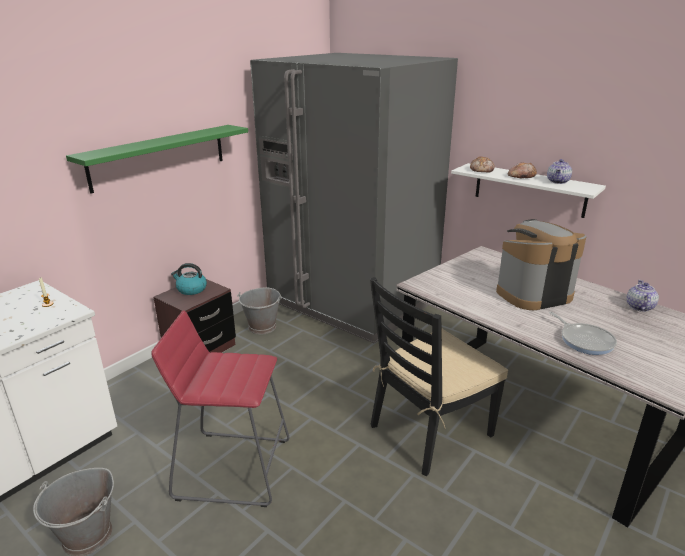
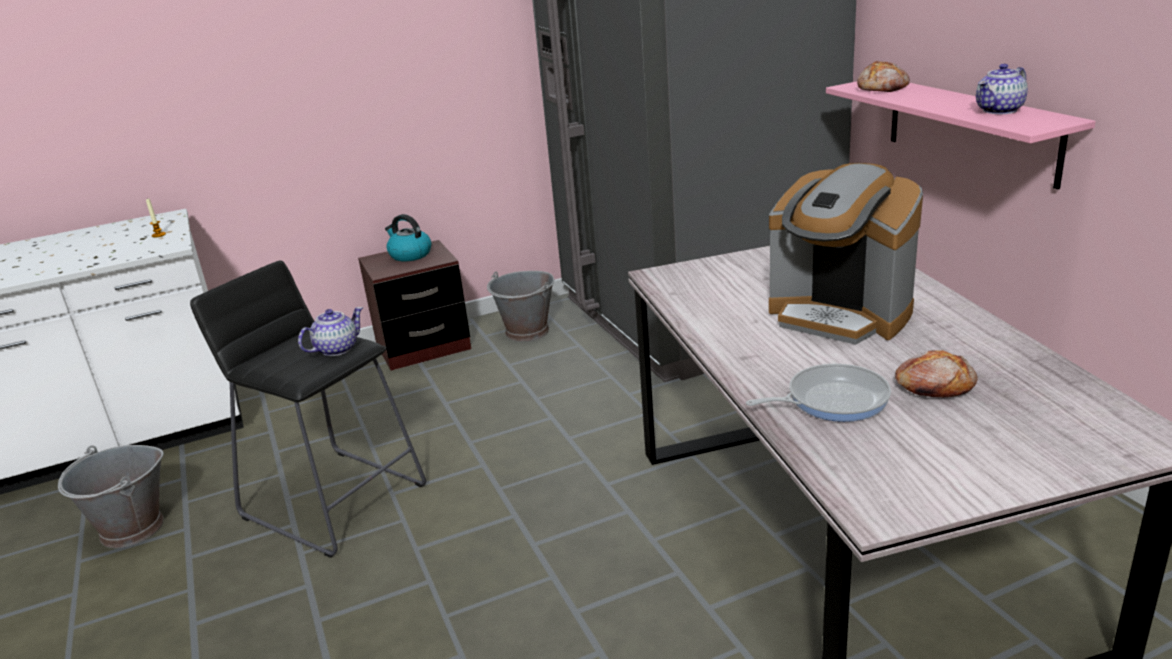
camera: 30 degrees right, 0 degrees up
green shelf [66,125,248,194] -> none
red stool [151,310,289,507] -> black stool [190,261,426,558]
black chair [370,277,508,476] -> none
white shelf [451,163,606,218] -> pink shelf [826,81,1096,189]
coffee machine [496,219,587,310] -> coffee machine turned 150 degrees counterclockwise [769,163,923,345]
bread [508,163,537,179] -> bread moved to [895,350,978,398]
frying pan [549,312,617,355] -> frying pan turned 105 degrees counterclockwise [746,364,891,422]
teapot [626,280,659,312] -> teapot moved to [298,307,363,356]

